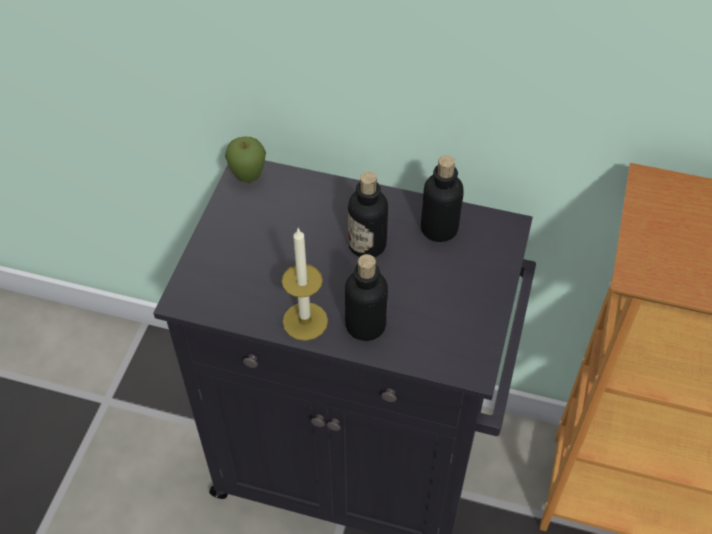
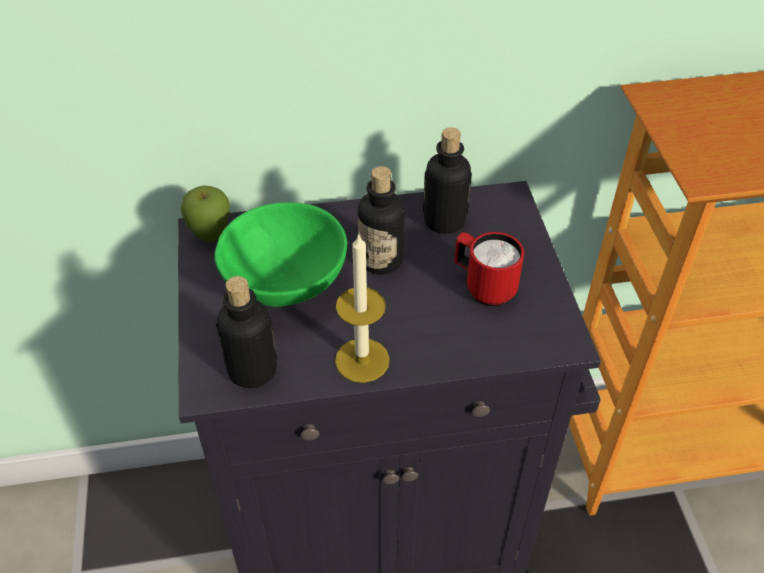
camera: 25 degrees left, 5 degrees down
bottle [345,254,388,341] -> bottle moved to [216,276,278,388]
none -> green bowl [214,202,347,307]
none -> red mug [454,232,524,306]

